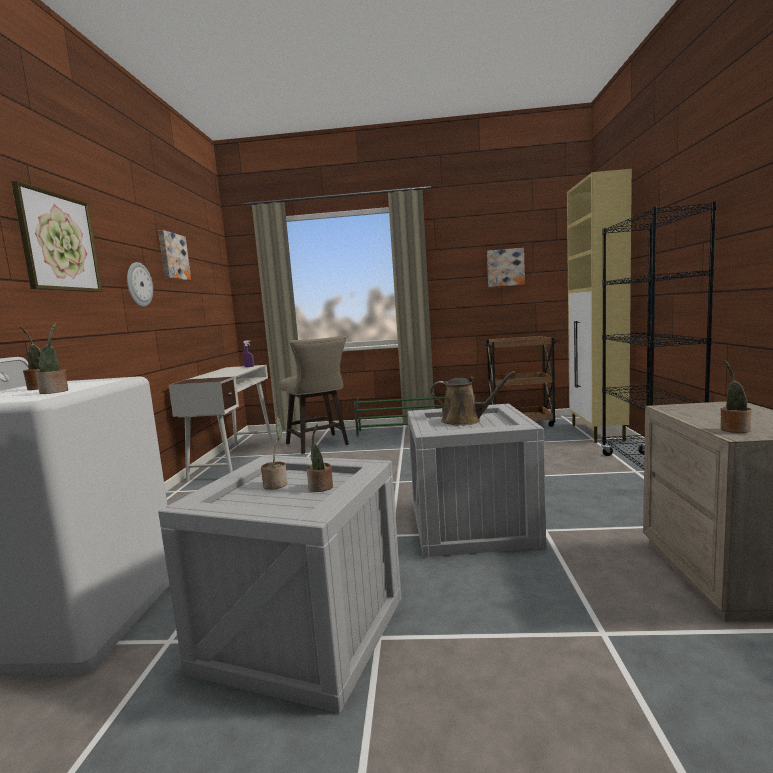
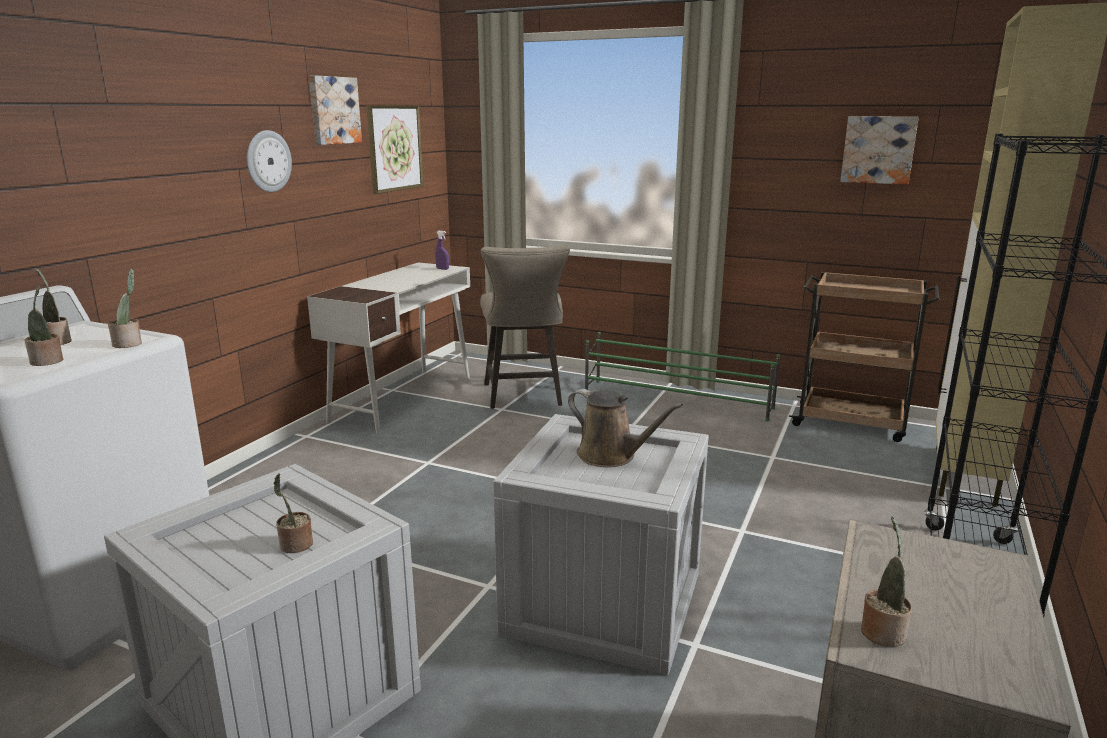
camera: 20 degrees right, 10 degrees up
picture [11,181,103,292] -> picture moved to [366,105,424,194]
potted plant [261,417,287,490] -> potted plant moved to [108,269,142,348]

